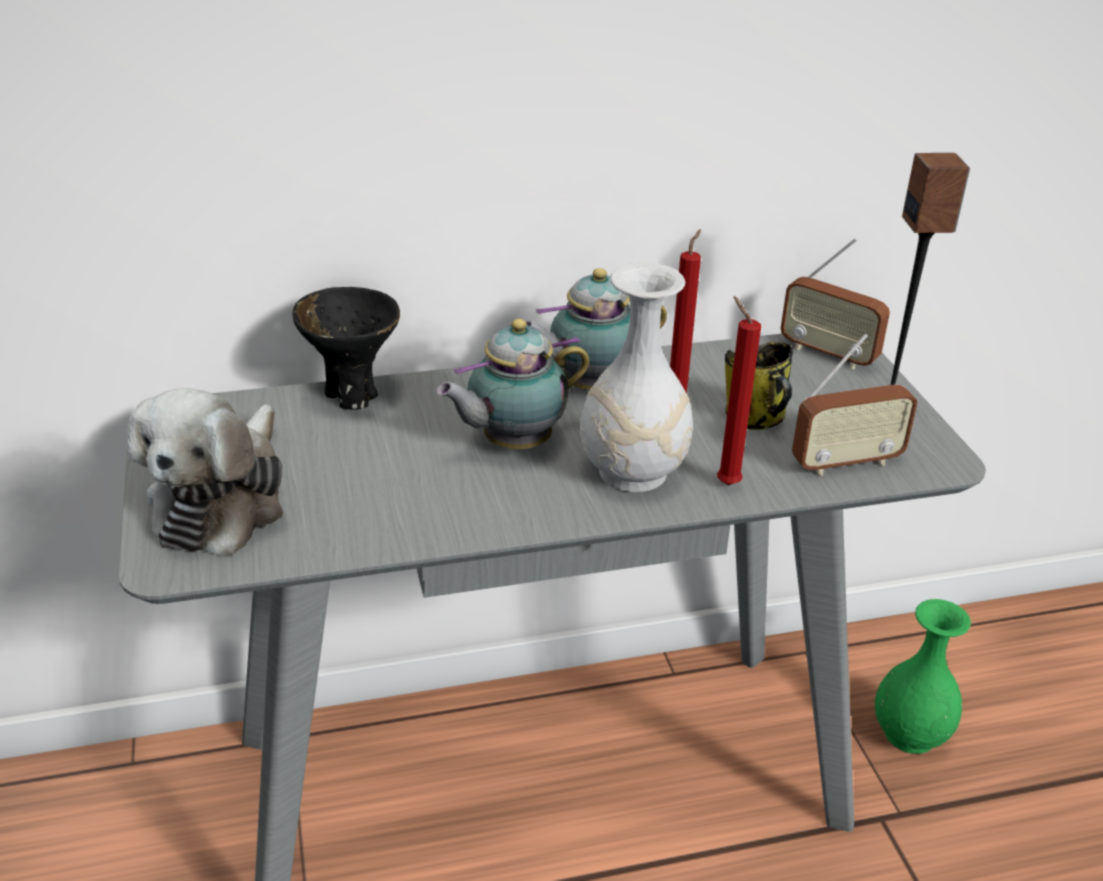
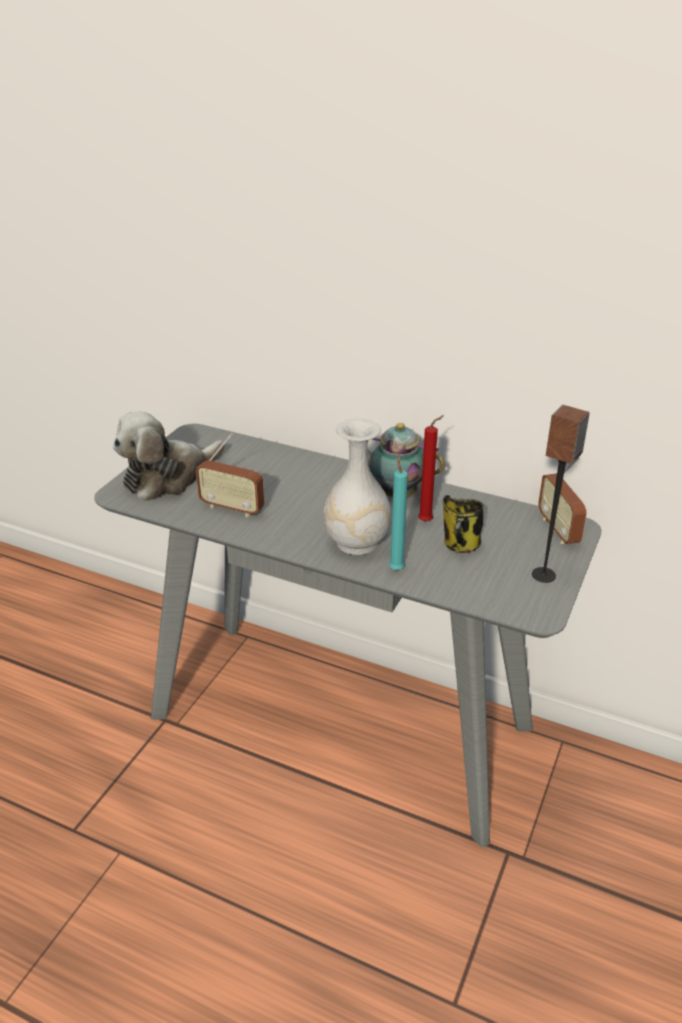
camera: 40 degrees right, 0 degrees up
black bowl [292,287,400,410] -> none
teapot [436,319,589,449] -> none
red candle [717,296,761,485] -> turquoise candle [389,455,408,570]
radio [792,333,918,476] -> radio moved to [196,433,264,517]
green vase [875,599,971,754] -> none

